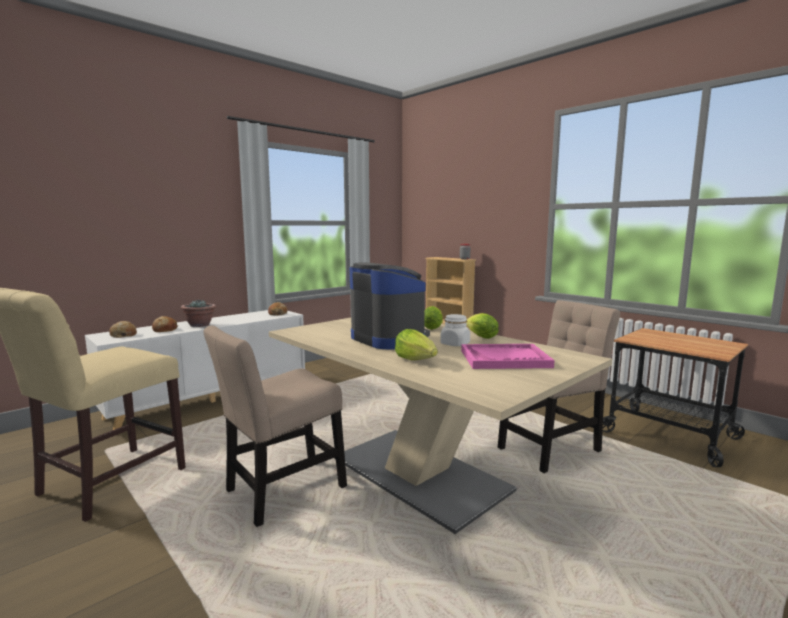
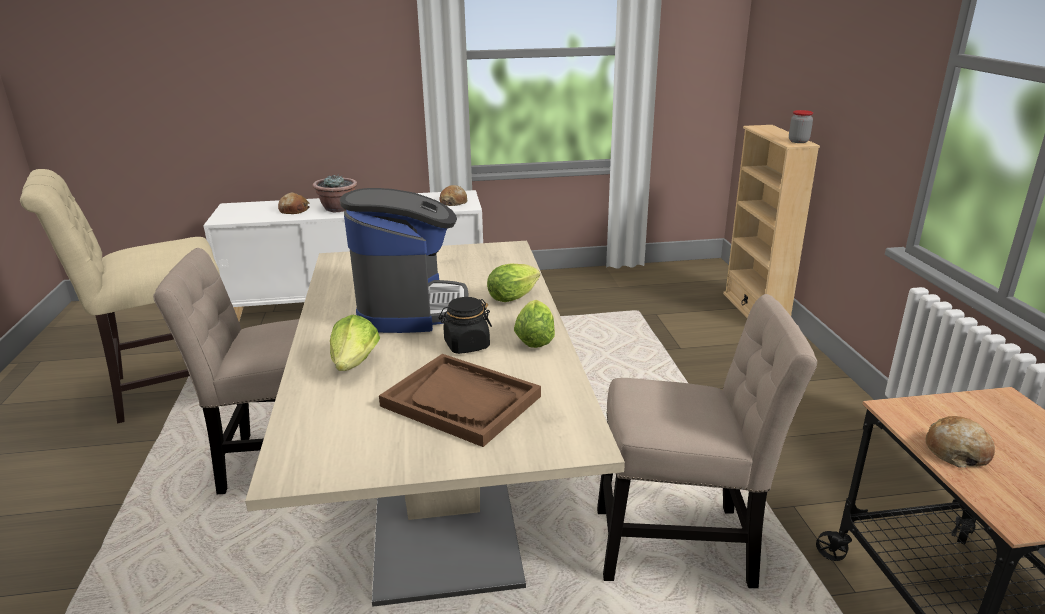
camera: 35 degrees right, 15 degrees up
bread [109,321,137,338] -> bread moved to [925,416,995,468]
white jar [440,314,470,346] -> black jar [439,297,492,354]
pink tray [461,344,555,369] -> brown tray [379,354,541,447]

